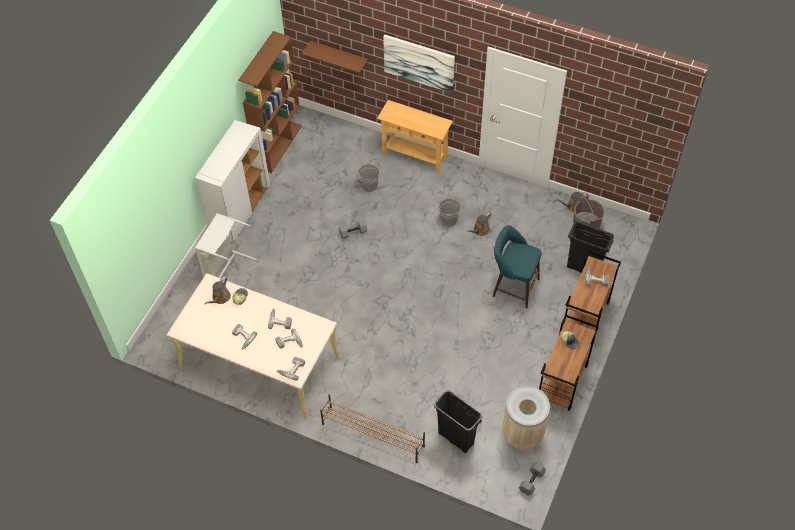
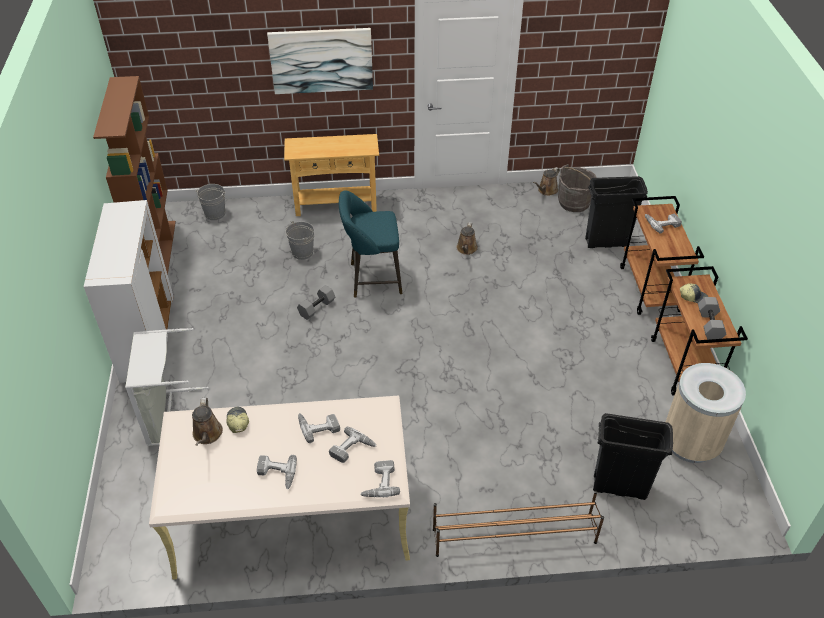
camera: 30 degrees left, 10 degrees down
brown shelf [301,41,368,74] -> none
grey bucket [439,199,460,227] -> grey bucket moved to [195,184,225,220]
turquoise stool [493,225,542,308] -> turquoise stool moved to [339,190,402,298]
grey dumbbell [519,462,546,496] -> grey dumbbell moved to [698,297,727,340]

